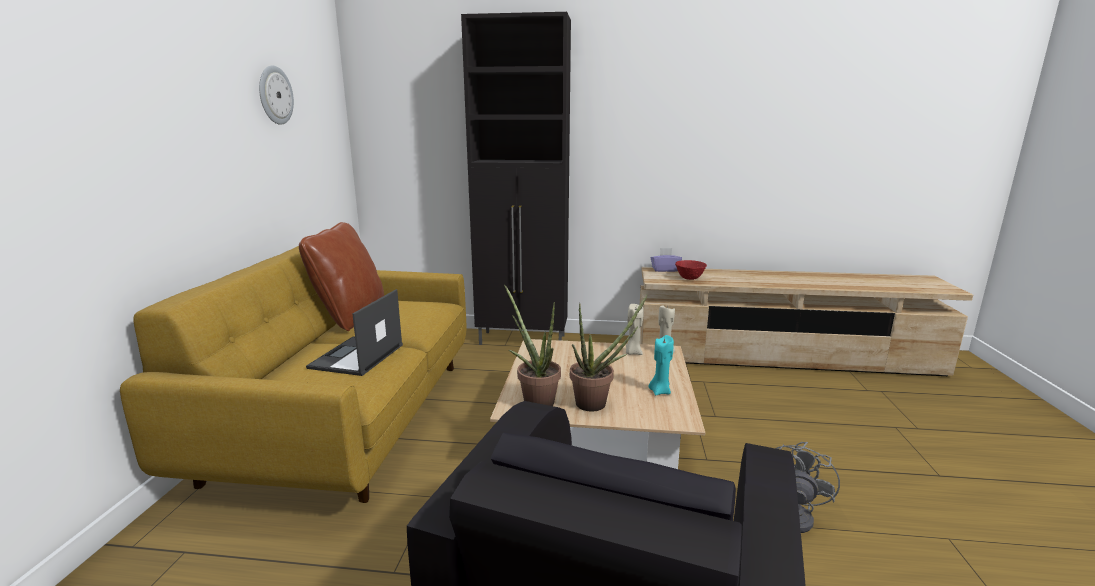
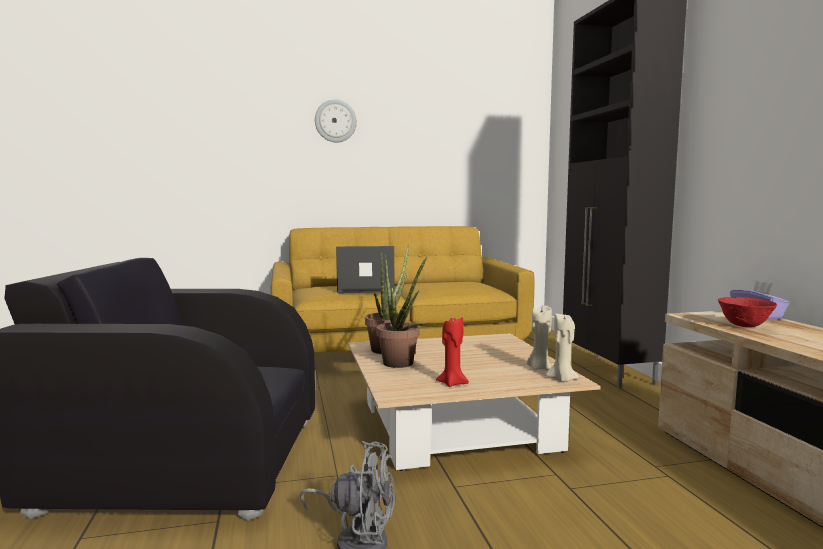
camera: 70 degrees right, 10 degrees down
wall clock [259,65,294,125] -> wall clock moved to [315,99,357,142]
brown pillow [299,222,384,331] -> none
turquoise candle [648,335,674,395] -> red candle [436,317,469,387]

